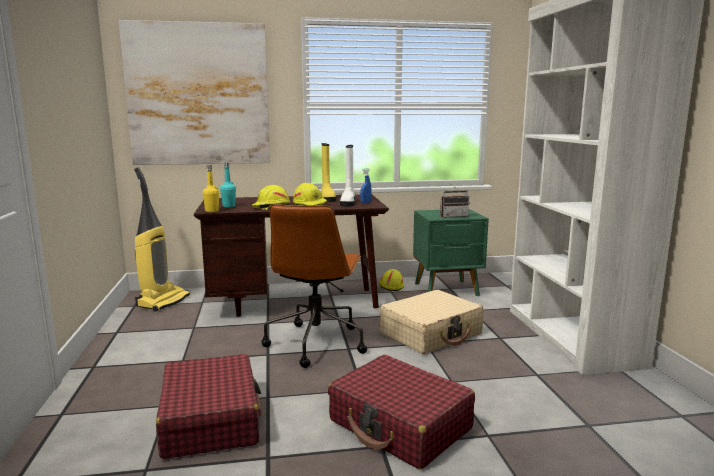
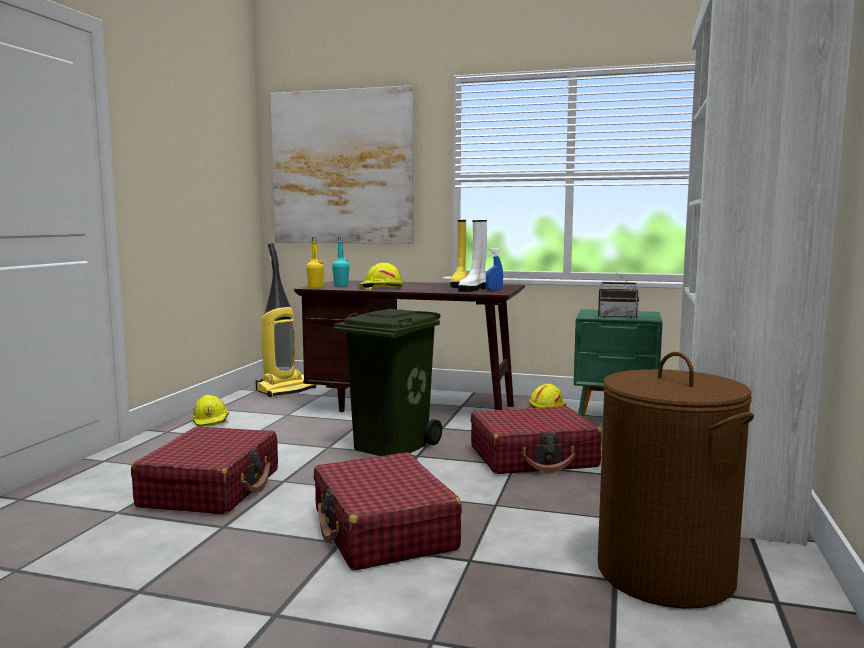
camera: 25 degrees right, 5 degrees down
brown office chair [261,204,367,368] -> green trash can [333,308,442,456]
yellow hard hat [293,183,327,206] -> yellow hard hat moved to [192,395,229,427]
beige suitcase [380,290,483,354] -> red suitcase [471,406,602,474]
none -> brown laundry basket [598,352,754,609]

